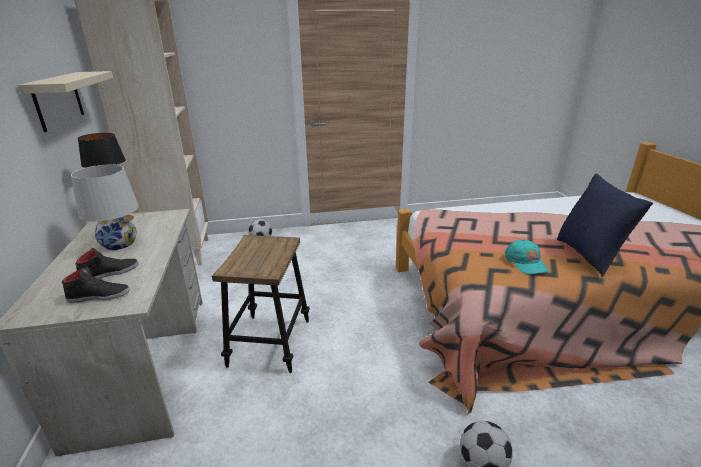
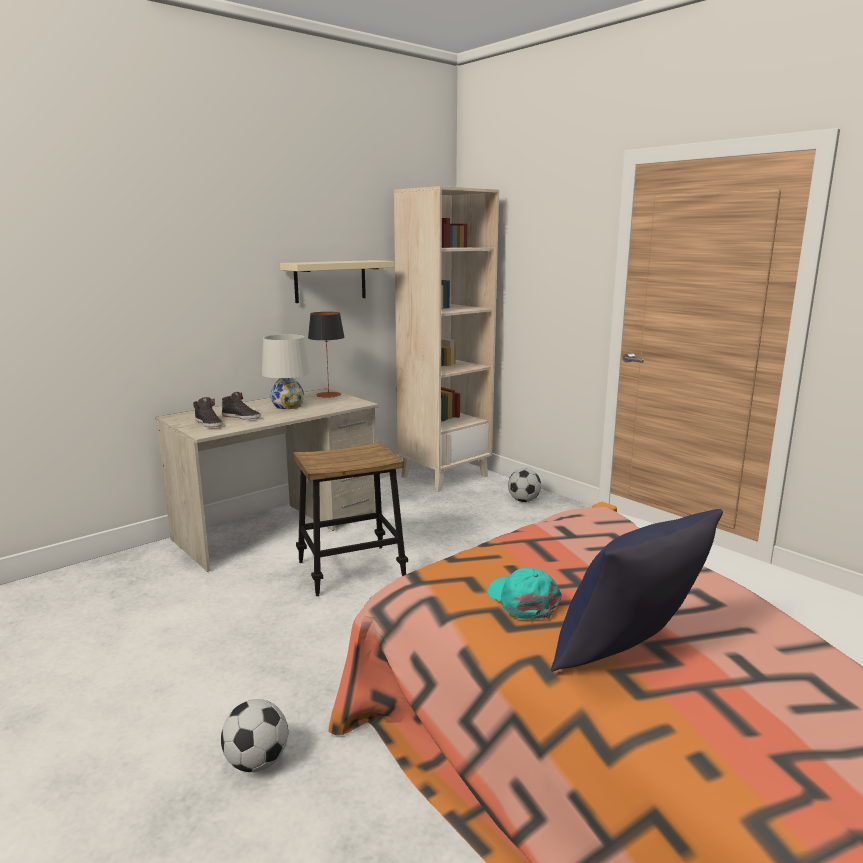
camera: 60 degrees right, 10 degrees down
turquoise cap [505,239,549,274] -> turquoise cap turned 105 degrees clockwise [487,568,562,620]

